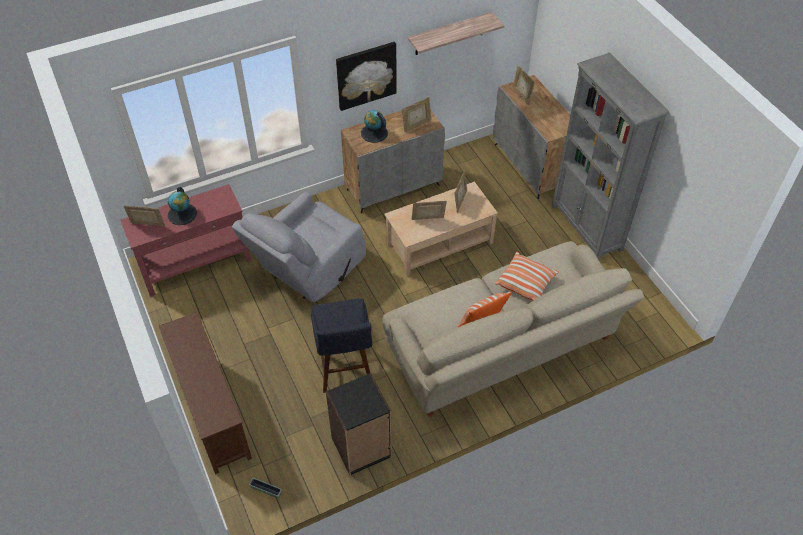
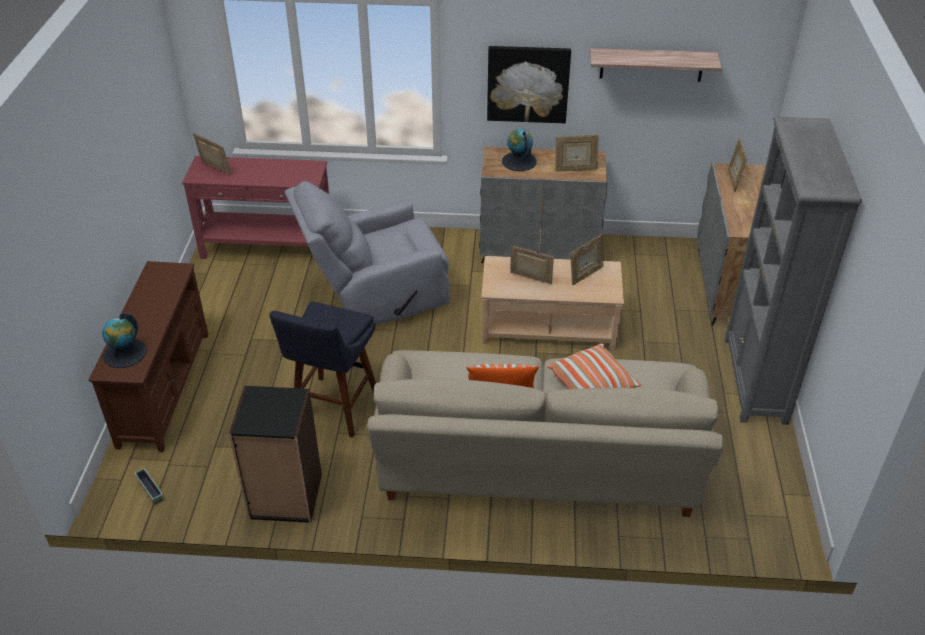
camera: 30 degrees right, 10 degrees down
globe [168,187,197,225] -> globe moved to [102,313,147,368]

